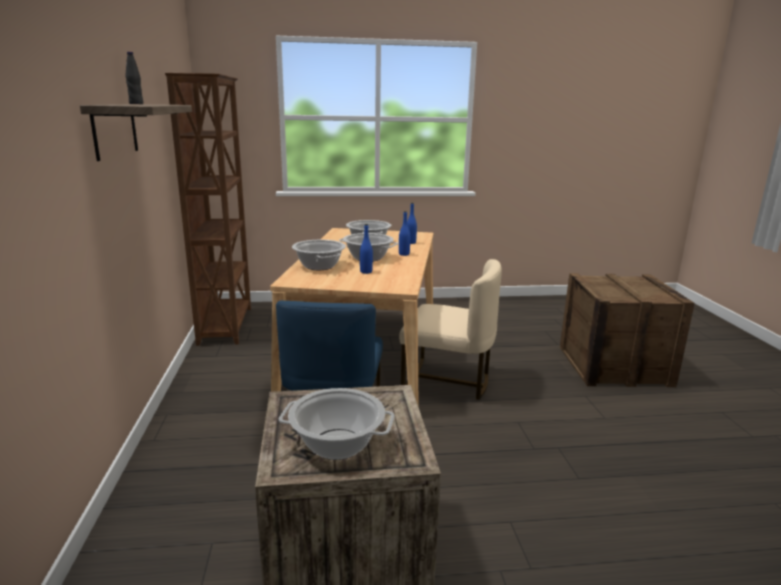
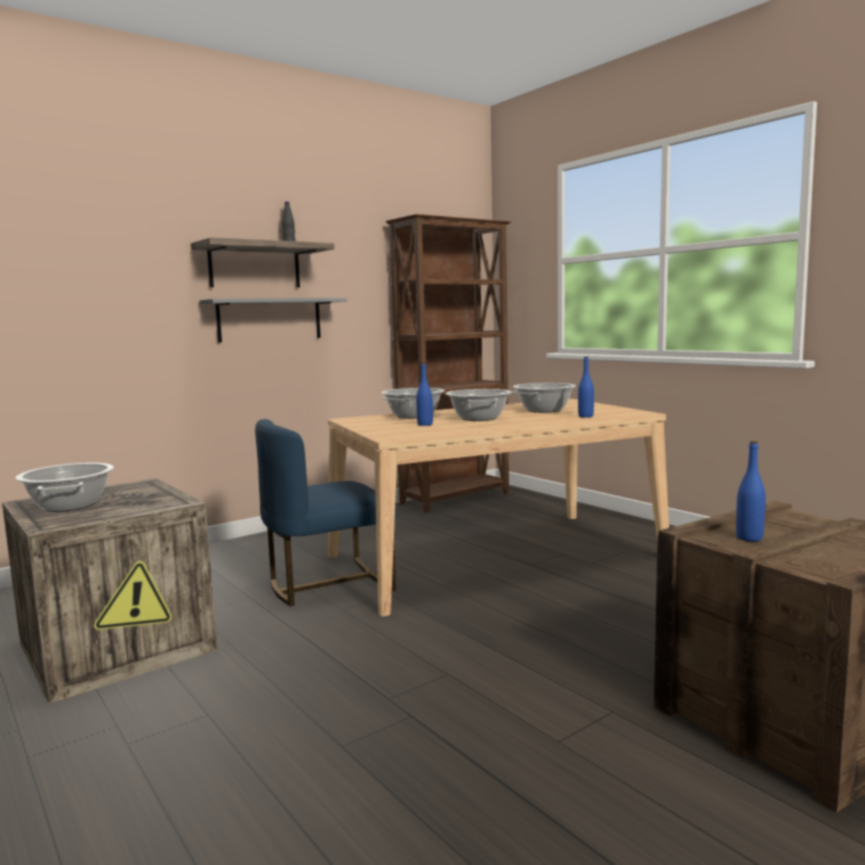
camera: 60 degrees right, 10 degrees down
blue bottle [399,211,410,256] -> blue bottle moved to [736,441,766,542]
beige chair [399,259,502,400] -> none
none -> grey shelf [199,298,347,342]

